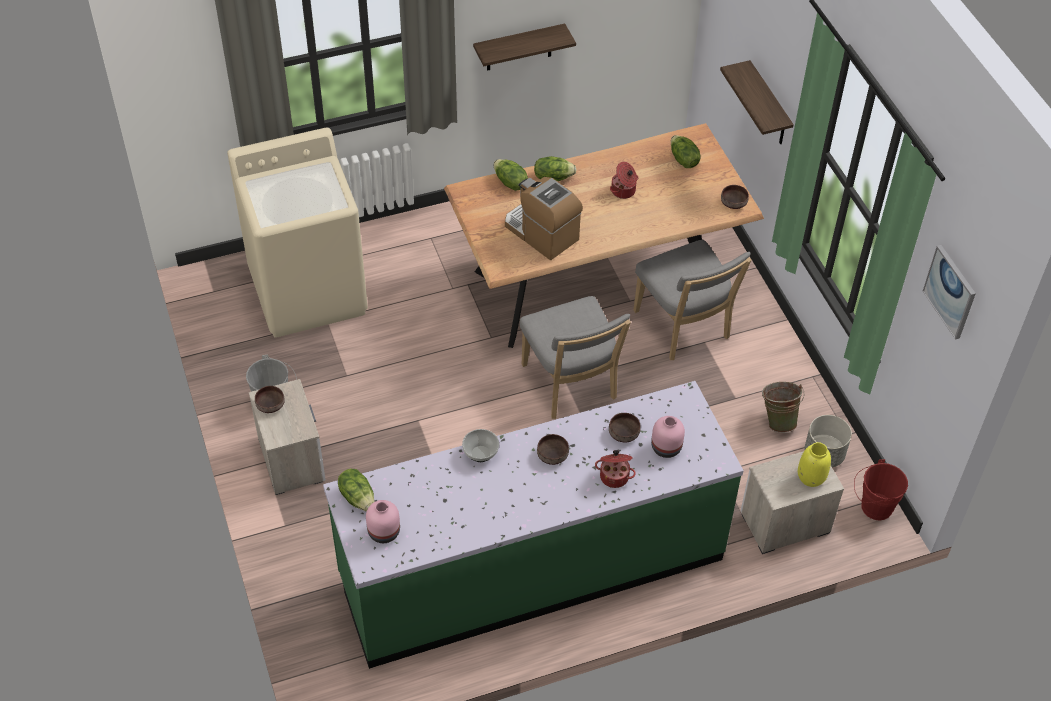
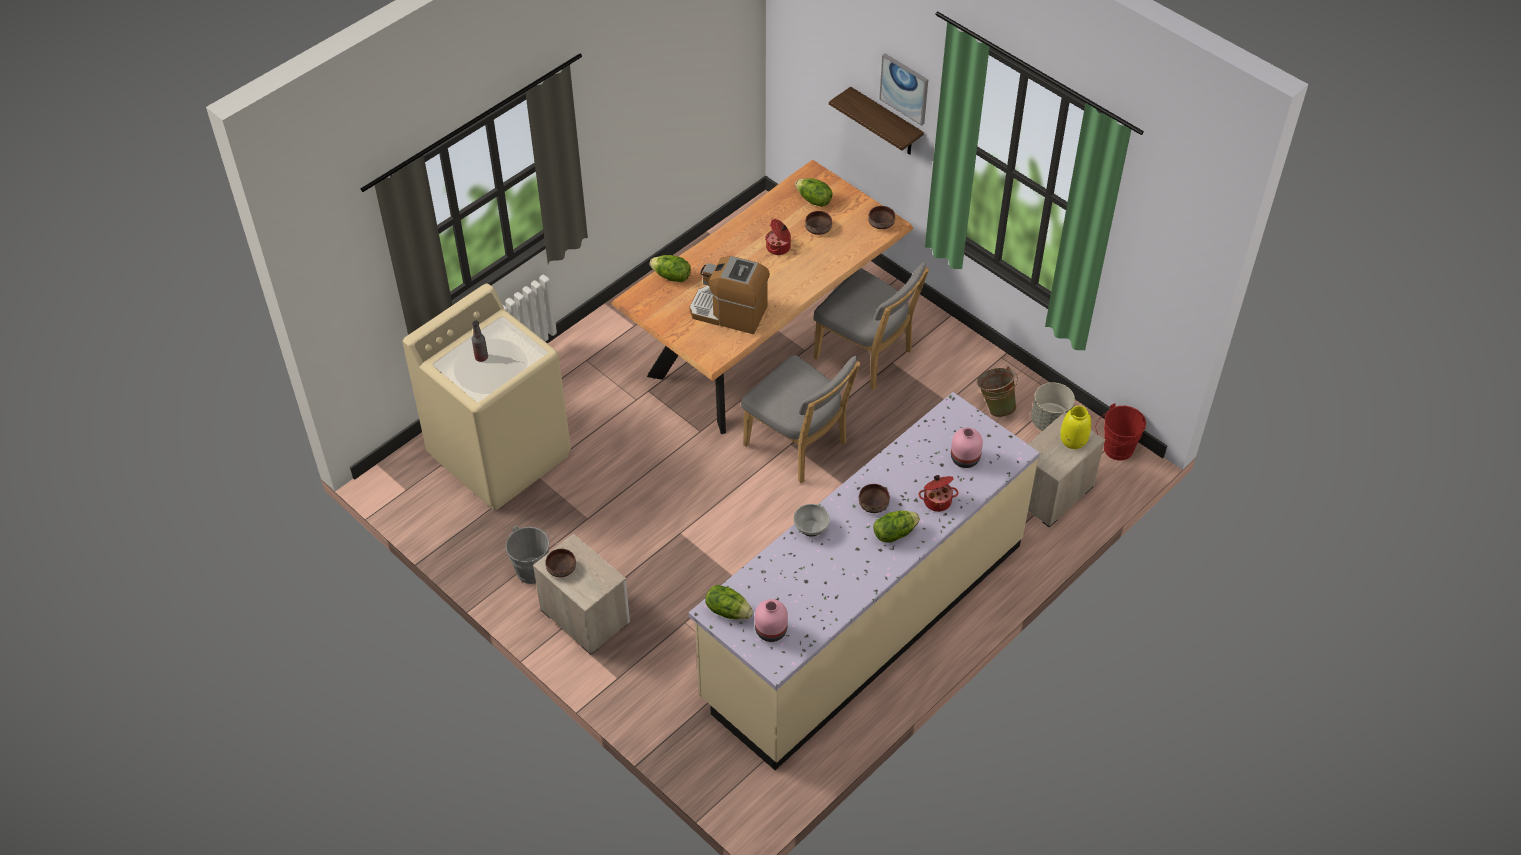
camera: 25 degrees left, 0 degrees up
green counter [323,381,744,669] -> beige counter [689,392,1040,770]
shelf [473,24,576,71] -> none
lettuce [534,156,577,181] -> lettuce moved to [873,510,920,543]
brown bowl [609,413,641,443] -> brown bowl moved to [805,211,832,235]
picture [923,245,976,340] -> picture moved to [879,53,928,126]
none -> bottle [472,321,488,362]

